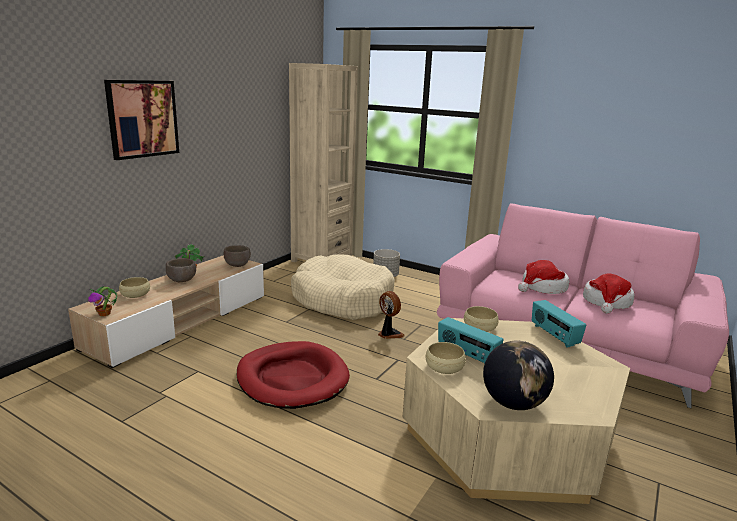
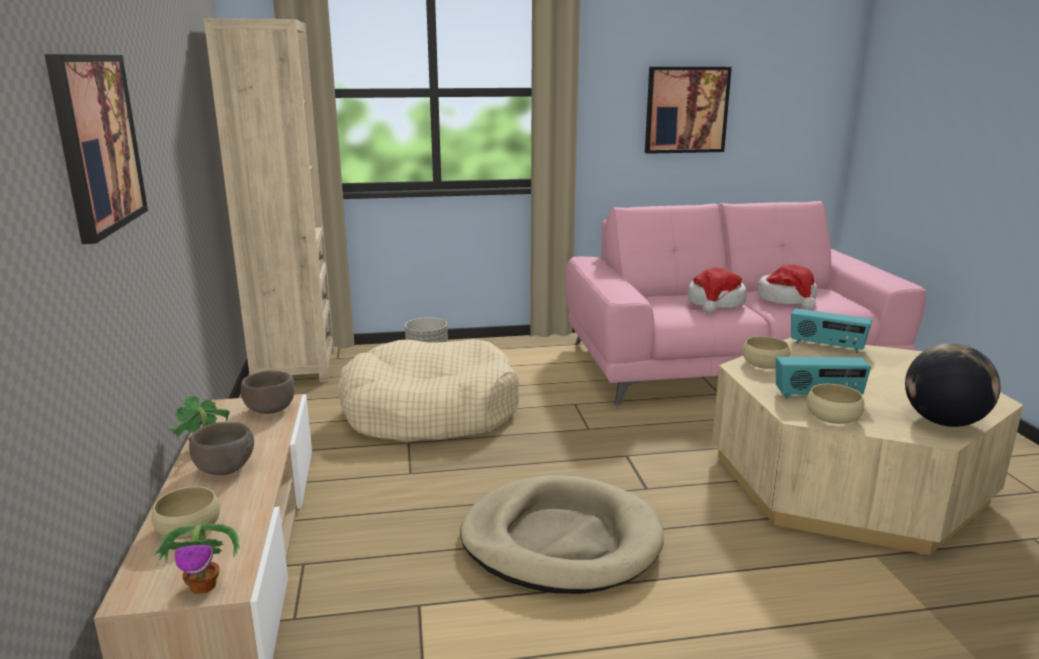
camera: 40 degrees left, 0 degrees up
red dog bed [237,341,350,409] -> beige dog bed [460,475,664,594]
fan [378,291,405,339] -> none
none -> picture [645,67,732,154]

